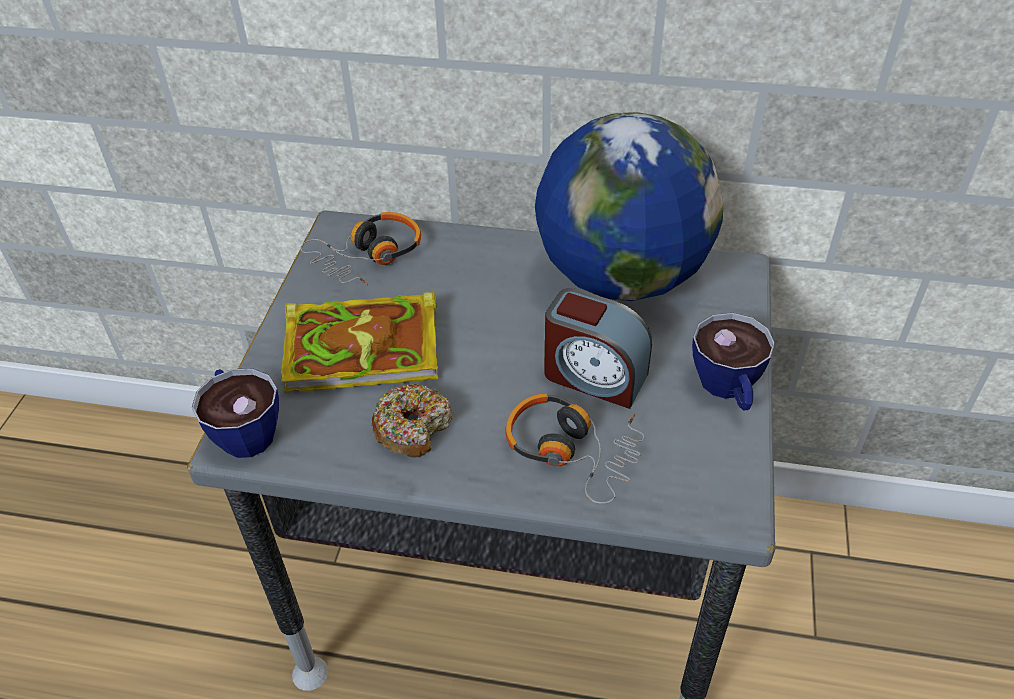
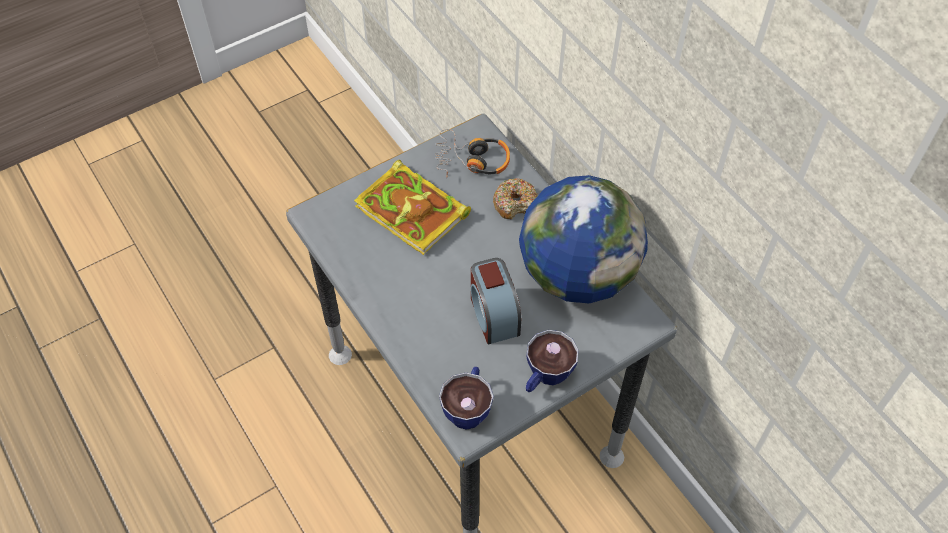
camera: 45 degrees right, 10 degrees up
cup [192,368,279,458] -> cup moved to [439,367,494,430]
donut [372,384,454,458] -> donut moved to [493,178,538,219]
headphones [505,393,645,504] -> none

